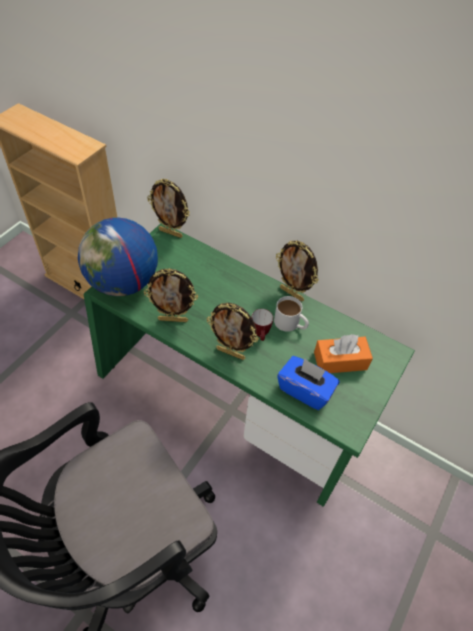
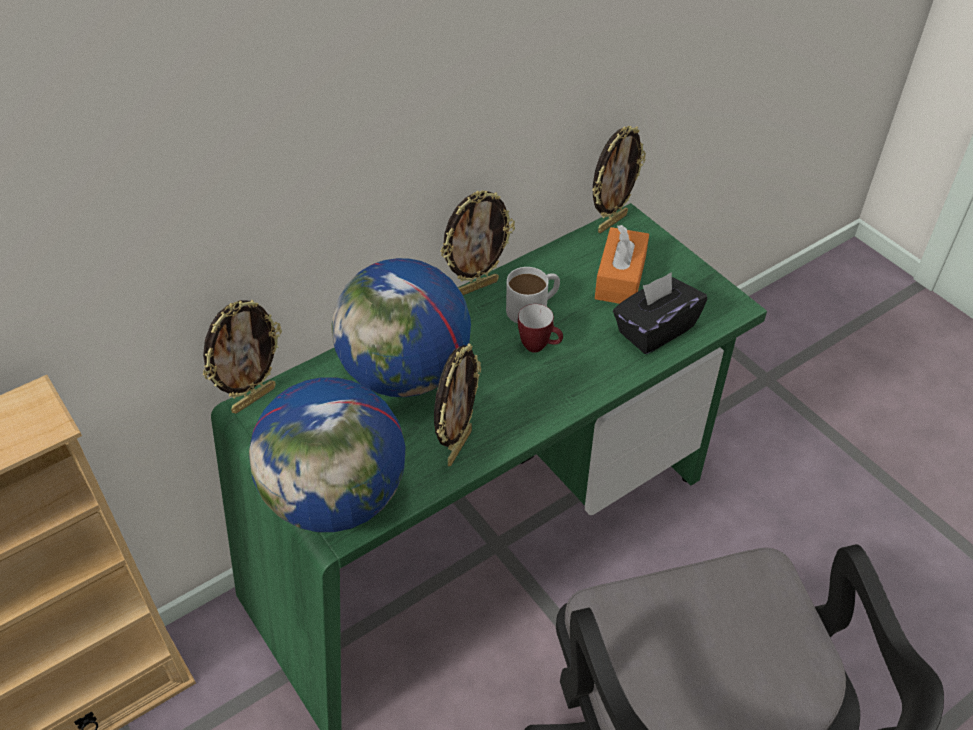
camera: 65 degrees left, 5 degrees down
picture frame [207,303,259,360] -> picture frame moved to [592,126,646,233]
blue tissue box [277,356,339,410] -> black tissue box [613,272,707,354]
none -> globe [331,258,471,397]

